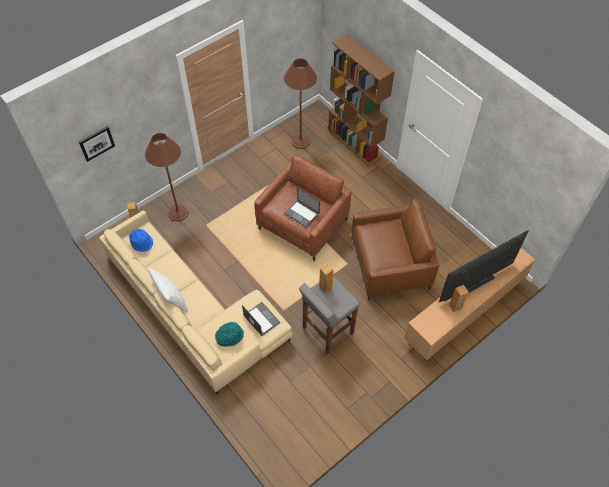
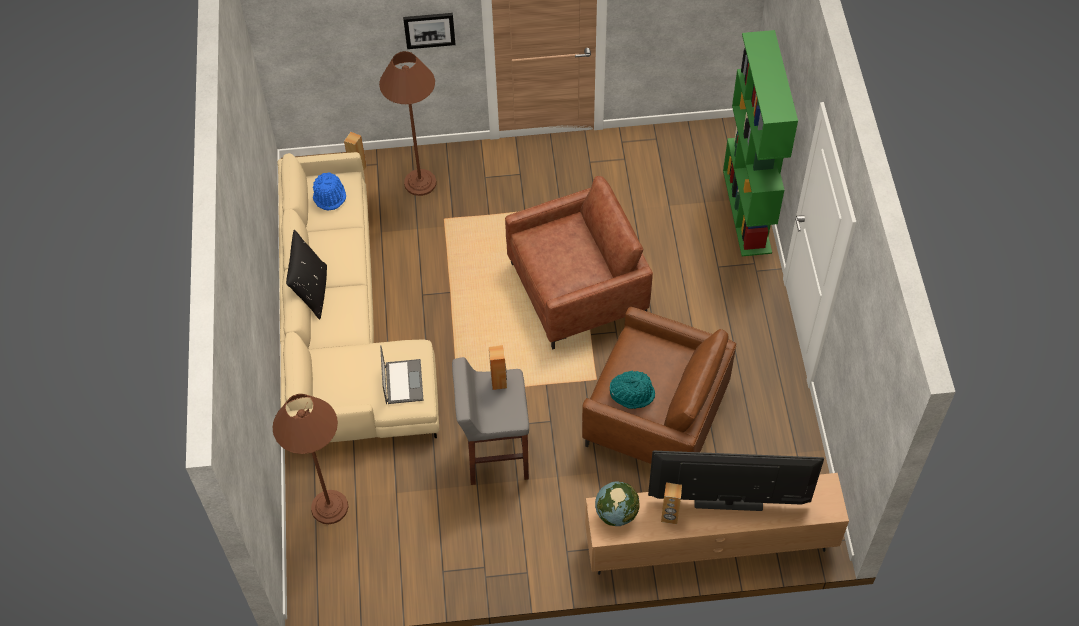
camera: 35 degrees right, 0 degrees up
picture [79,126,115,162] -> picture moved to [403,13,456,49]
white pillow [148,268,188,312] -> black pillow [286,230,327,320]
turquoise hat [215,322,244,347] -> turquoise hat moved to [610,370,655,409]
brown floor lamp [284,58,317,149] -> brown floor lamp moved to [273,394,348,524]
laptop [284,188,320,228] -> none
brown bookcase [328,34,394,167] -> green bookcase [723,30,798,256]
none -> globe [595,482,640,526]

